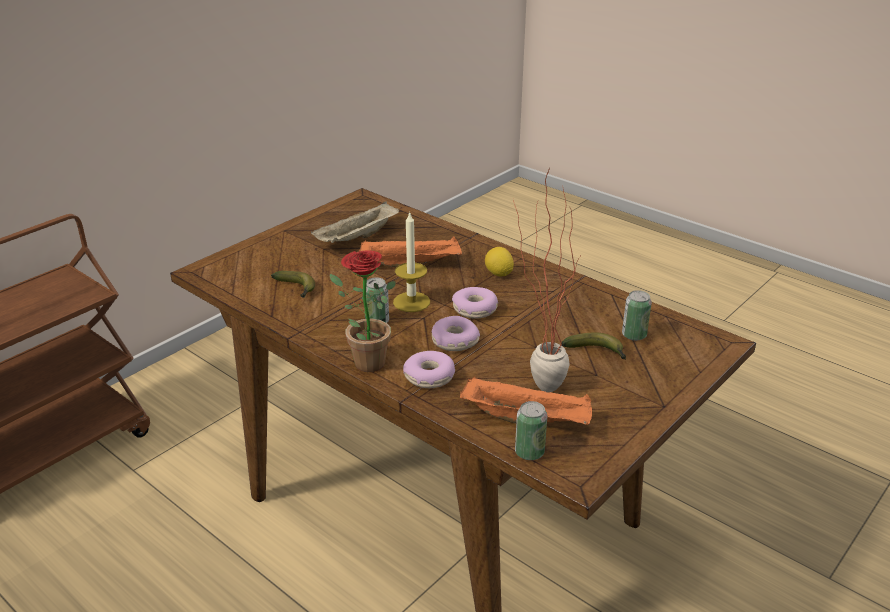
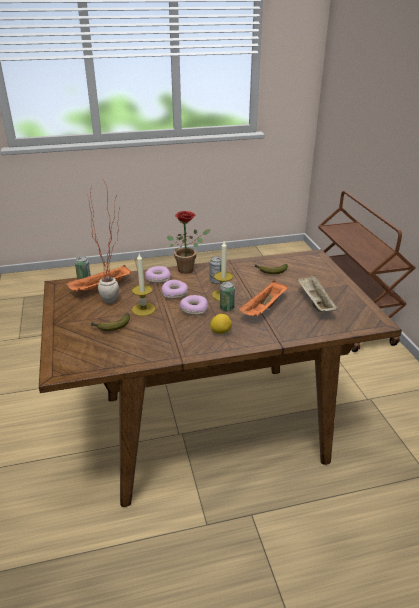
camera: 125 degrees right, 0 degrees up
can [622,290,652,341] -> can moved to [220,282,235,311]
none -> candle [132,254,156,316]

